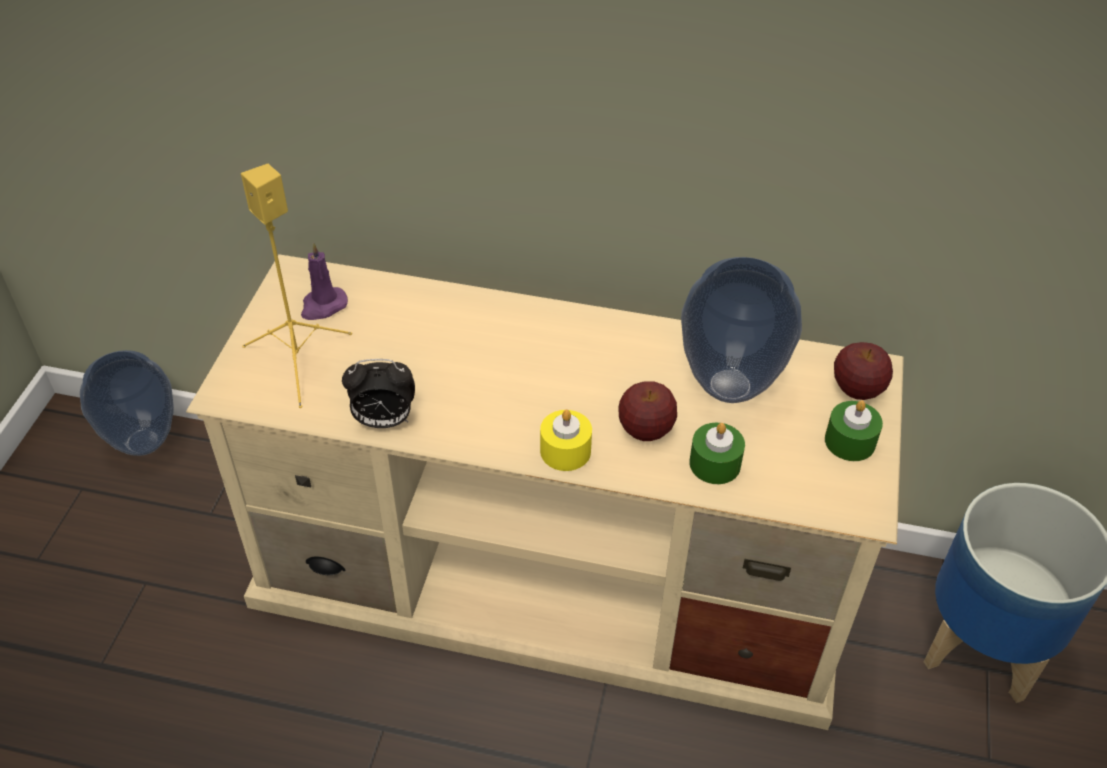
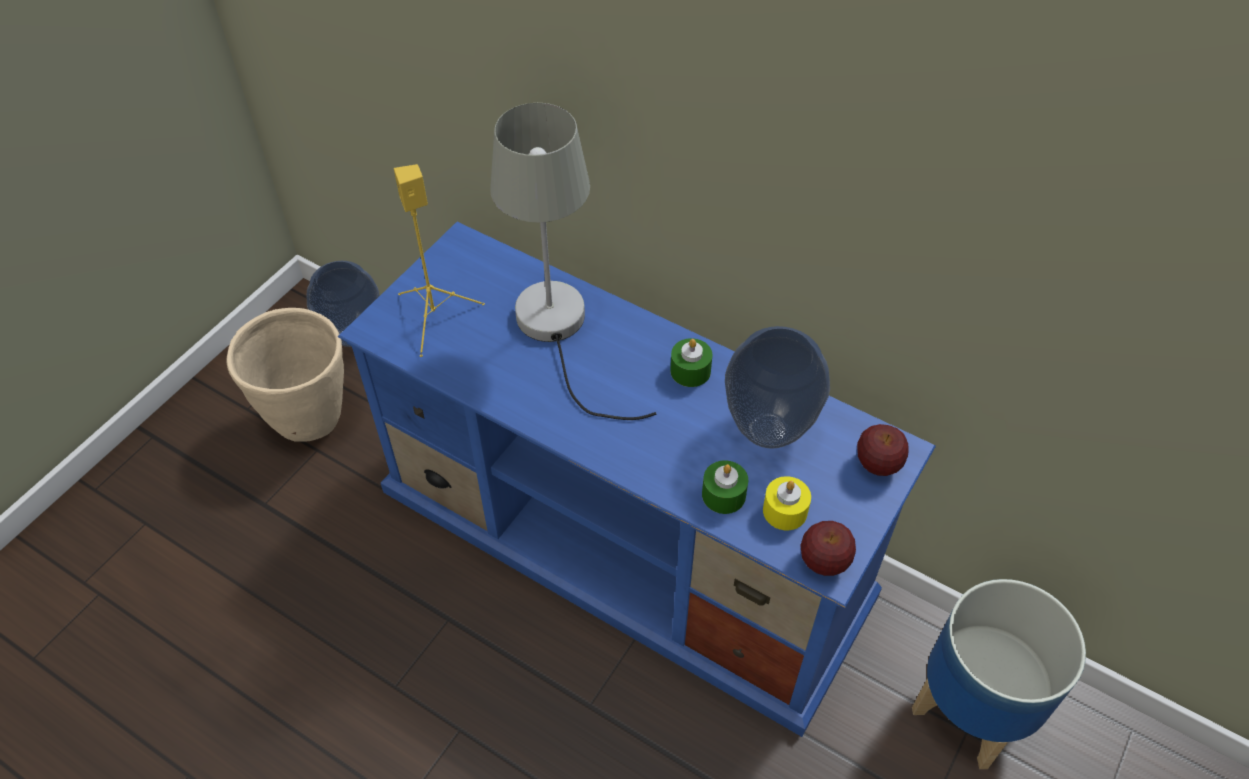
camera: 20 degrees right, 5 degrees up
beige tv stand [186,254,904,730] -> blue tv stand [338,222,936,737]
purple candle [301,242,348,320] -> none
alarm clock [342,359,415,428] -> none
yellow candle [540,409,592,471] -> yellow candle moved to [763,476,811,530]
apple [618,381,677,441] -> apple moved to [800,521,856,576]
green candle [825,400,883,461] -> green candle moved to [670,338,712,387]
none -> beige planter [227,308,344,442]
none -> grey table lamp [490,103,656,420]

